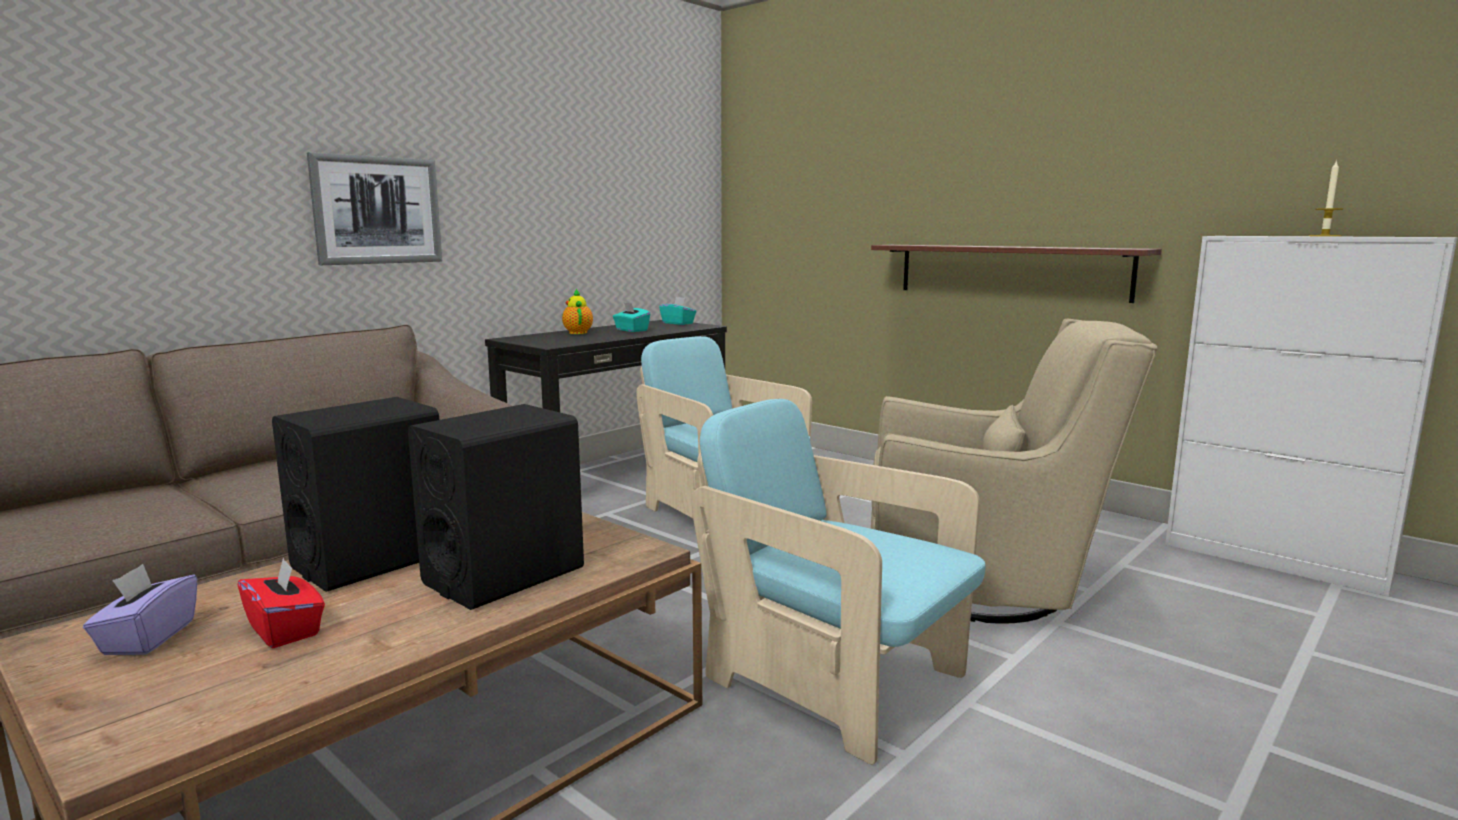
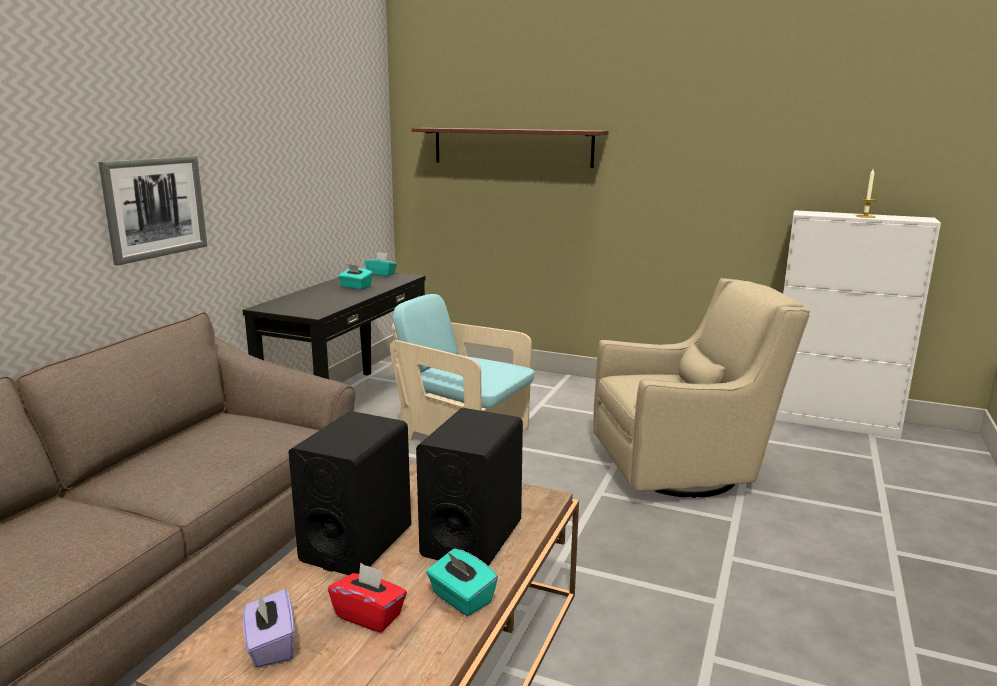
camera: 20 degrees left, 5 degrees up
teapot [562,289,593,334] -> none
turquoise armchair [692,399,985,765] -> none
shelf [871,245,1162,303] -> shelf moved to [412,128,609,168]
none -> turquoise tissue box [426,548,498,616]

